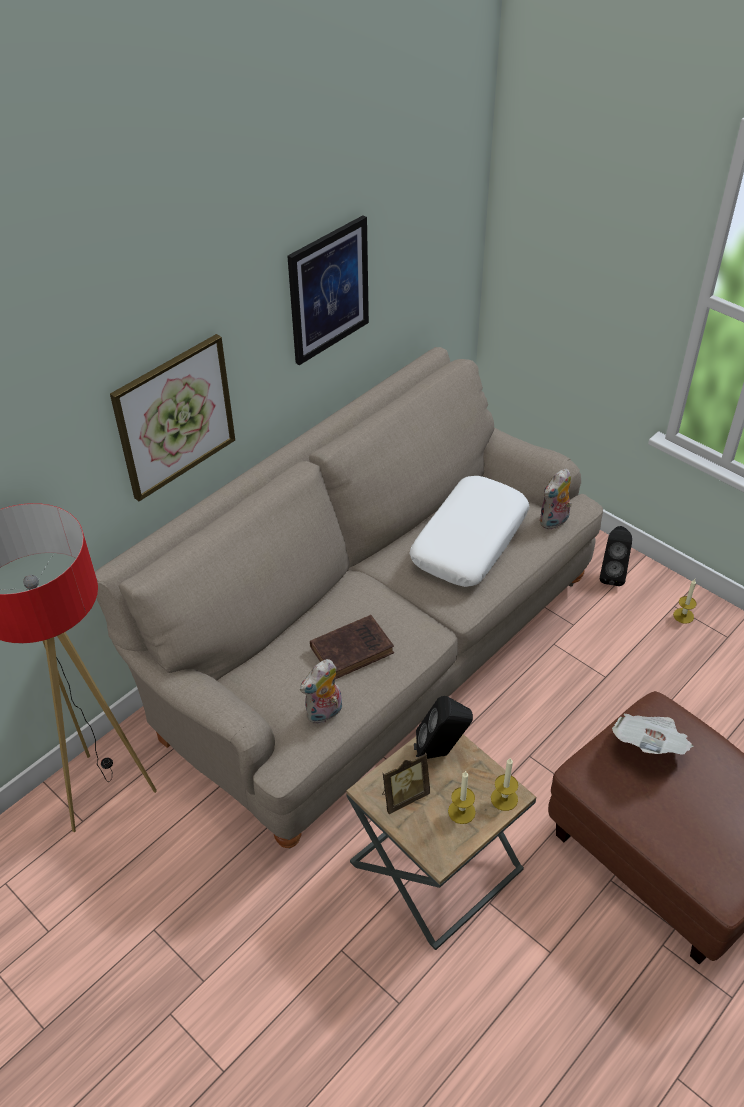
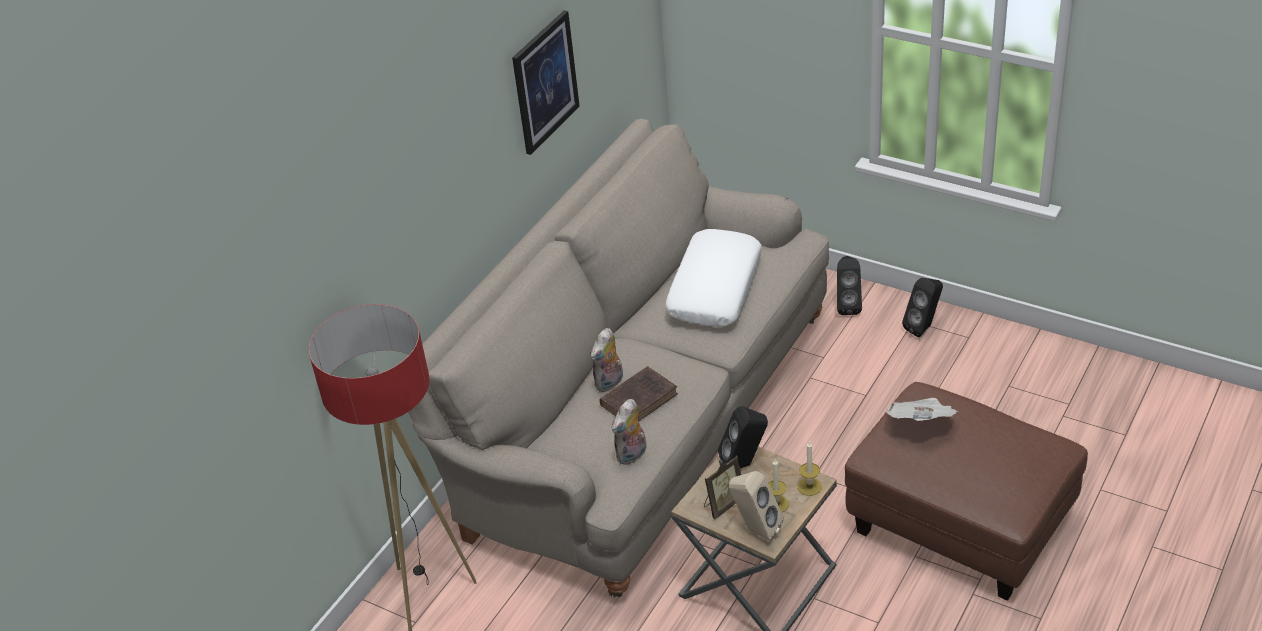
camera: 10 degrees left, 5 degrees down
picture [110,334,235,501] -> none
plush toy [539,468,572,529] -> plush toy moved to [590,328,623,392]
candle [673,579,697,624] -> black speaker [902,278,943,337]
none -> beige speaker [729,471,784,542]

